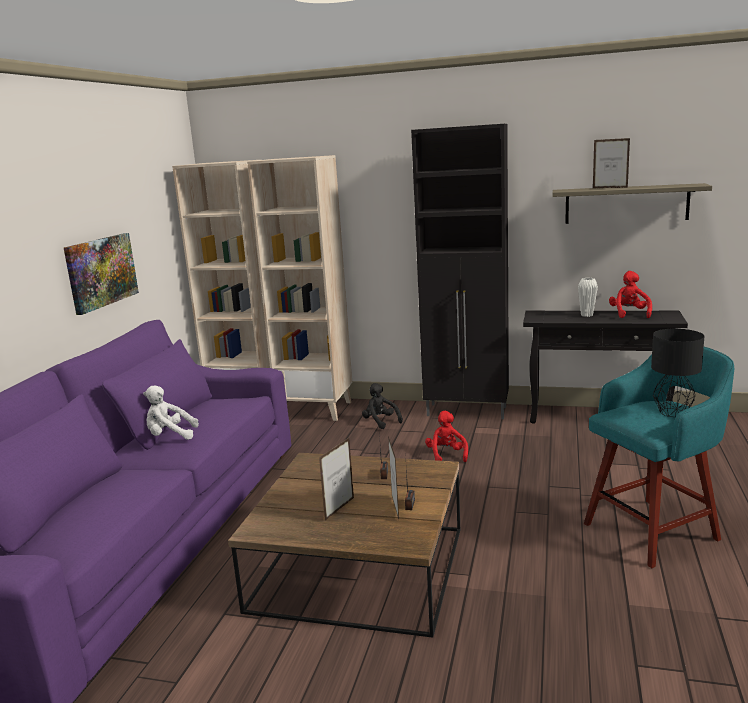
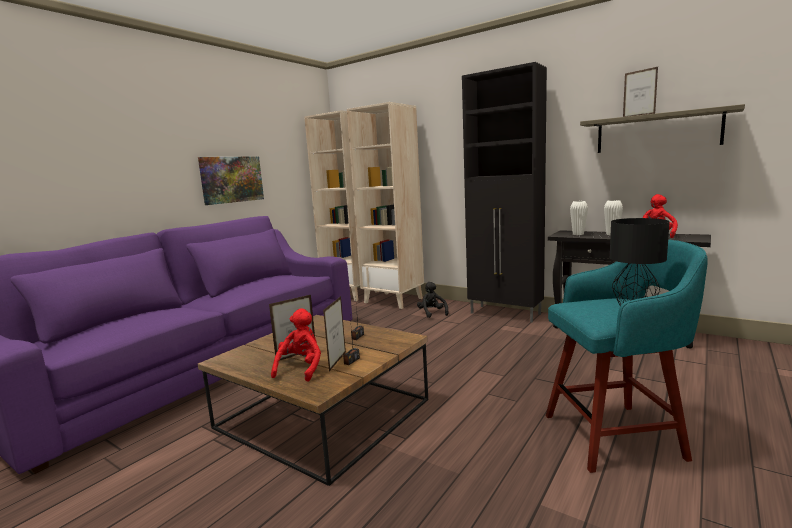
camera: 20 degrees right, 5 degrees down
white plush toy [143,385,199,440] -> none
red plush toy [425,411,468,462] -> red plush toy moved to [271,308,321,381]
none -> white vase [570,201,588,235]

